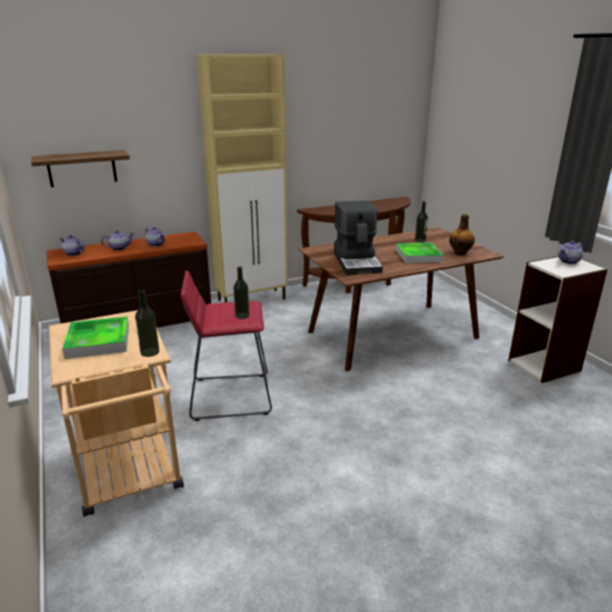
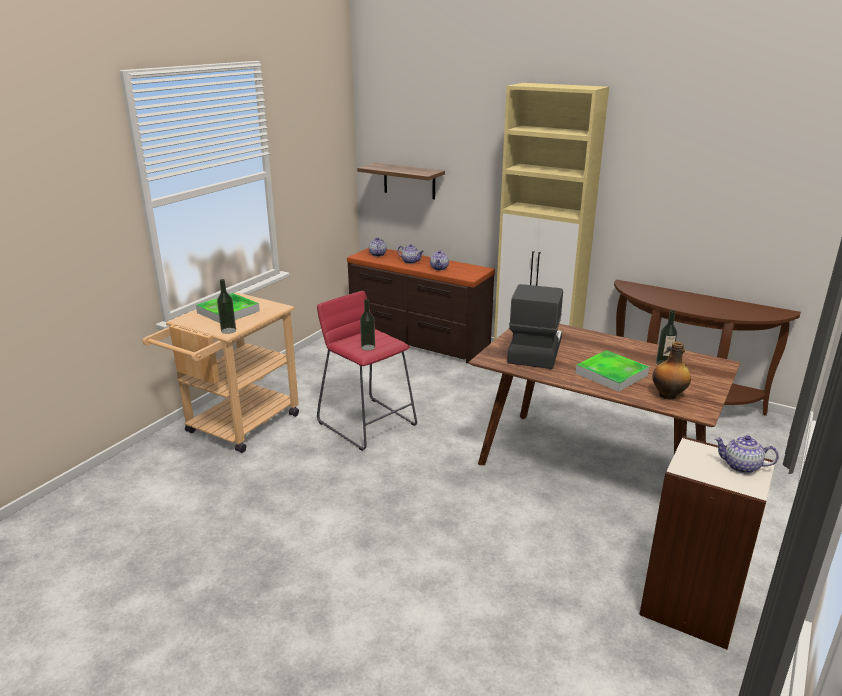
camera: 55 degrees right, 0 degrees up
coffee machine [334,200,383,275] -> coffee machine turned 150 degrees clockwise [507,284,563,369]

